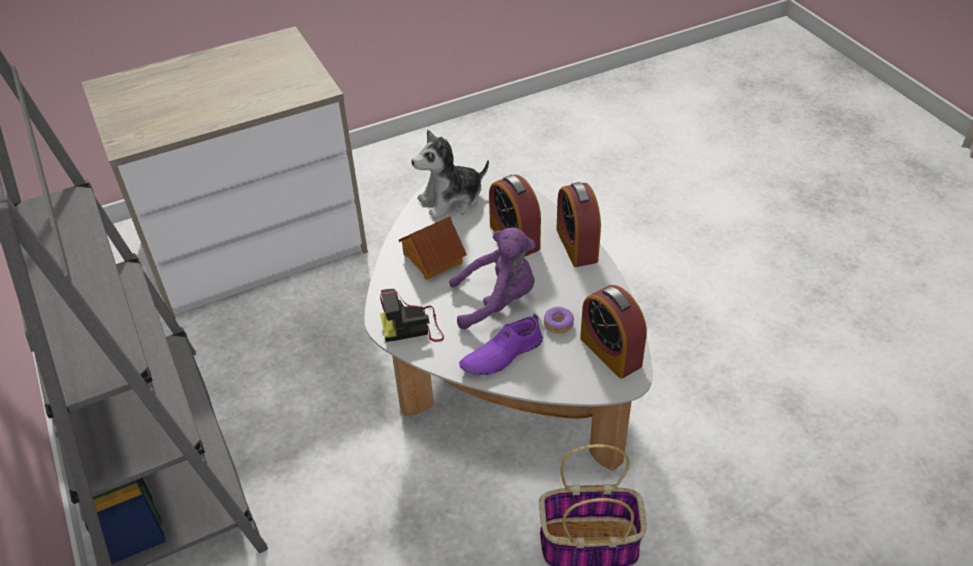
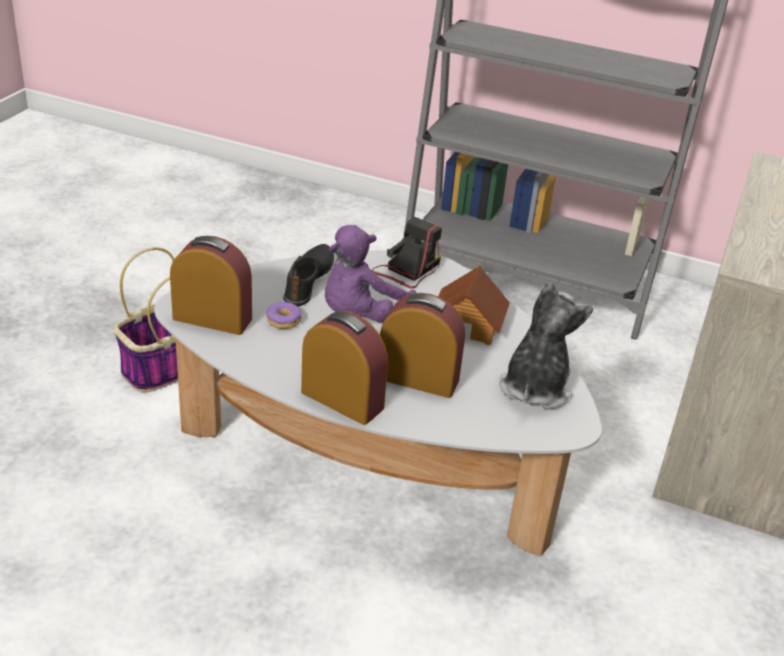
camera: 135 degrees right, 10 degrees down
purple shoe [459,314,543,375] -> black shoe [283,244,334,306]

